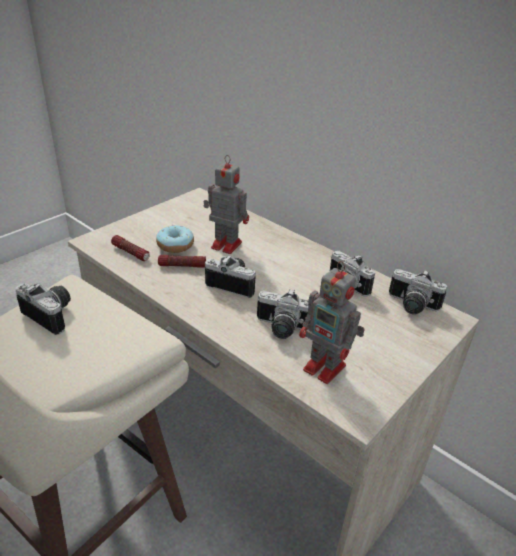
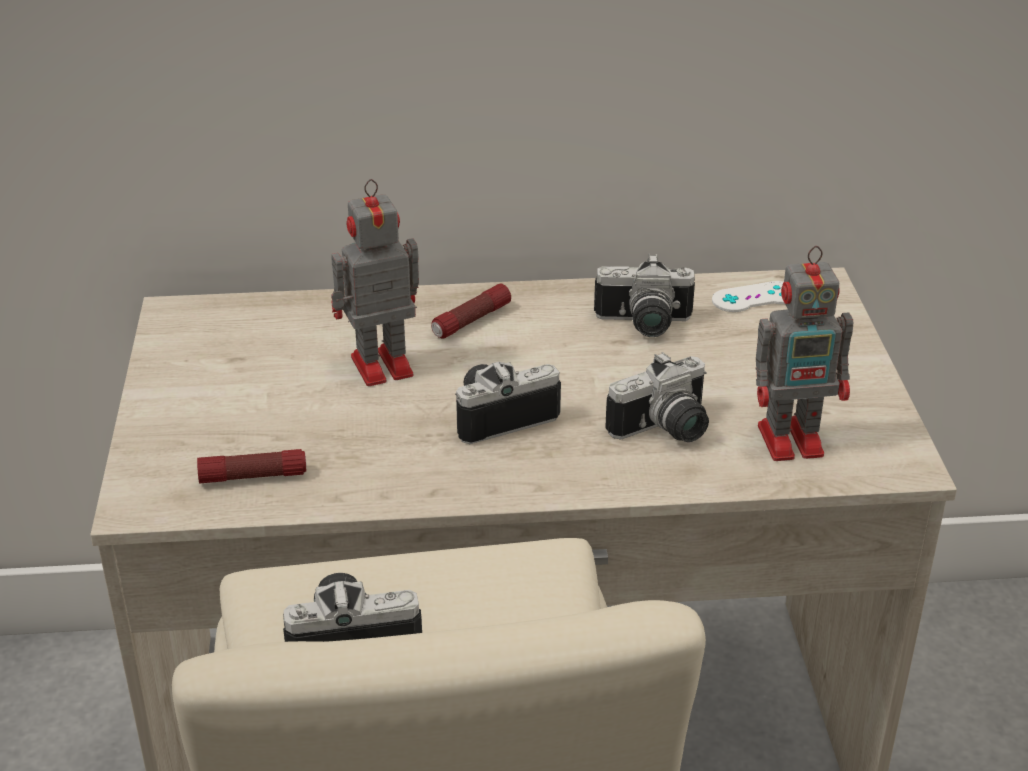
camera: 45 degrees left, 0 degrees up
donut [156,226,194,253] -> none
flashlight [158,255,206,268] -> flashlight moved to [431,283,511,338]
camera [389,269,447,314] -> white game controller [712,281,785,312]

